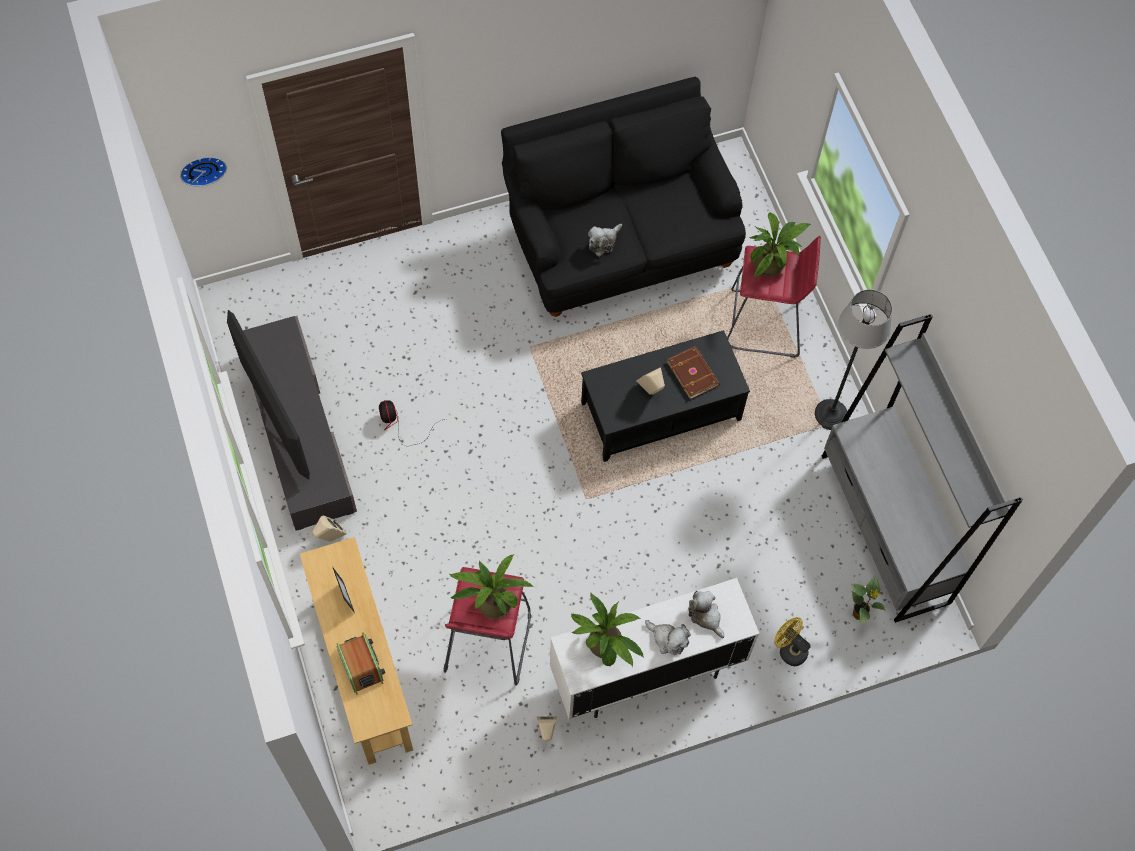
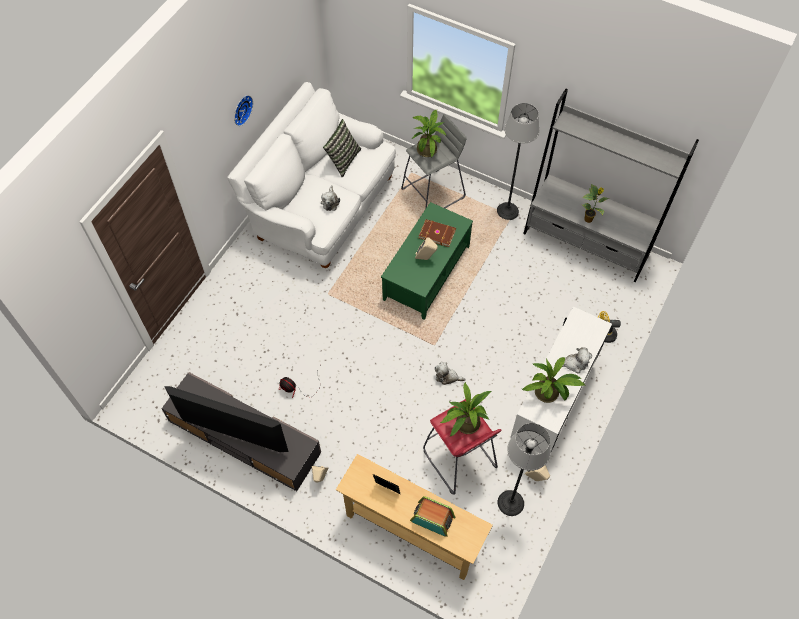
camera: 40 degrees left, 5 degrees down
wall clock [180,157,227,186] -> wall clock moved to [234,95,253,126]
black sofa [501,77,746,317] -> white sofa [227,82,396,269]
black coffee table [581,330,750,462] -> green coffee table [381,202,473,320]
plush toy [688,591,724,638] -> plush toy moved to [435,362,466,385]
red stool [727,236,821,358] -> grey stool [401,114,467,209]
potted plant [851,576,886,624] -> potted plant moved to [582,184,609,223]
none -> pillow [323,119,361,178]
none -> floor lamp [498,423,551,516]

